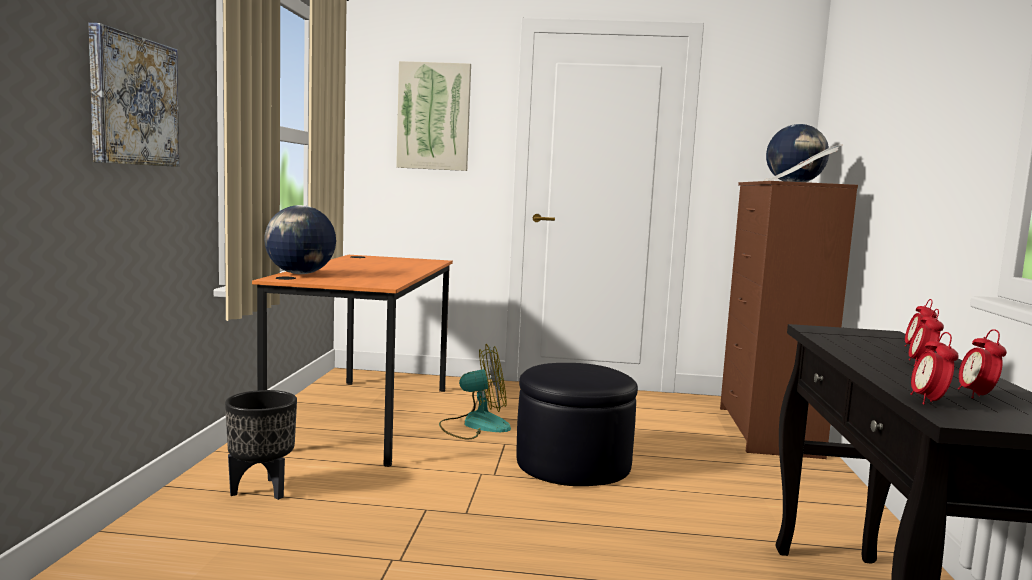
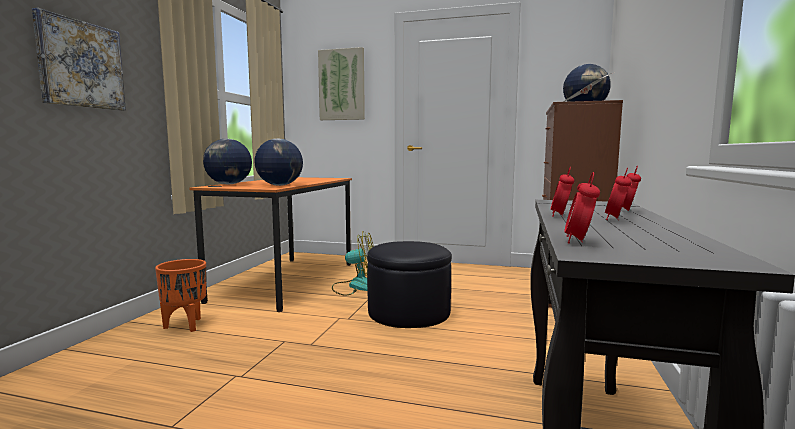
camera: 10 degrees right, 0 degrees up
black planter [225,390,297,500] -> orange planter [155,259,207,332]
alarm clock [958,329,1007,398] -> alarm clock moved to [551,167,575,217]
none -> globe [254,138,303,186]

